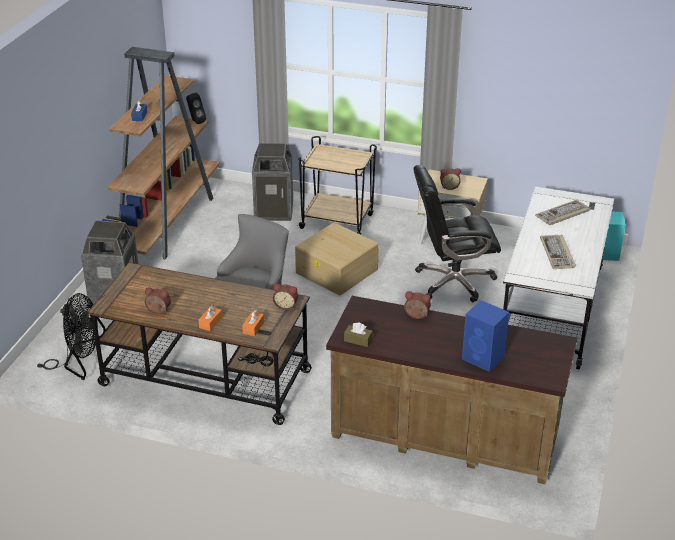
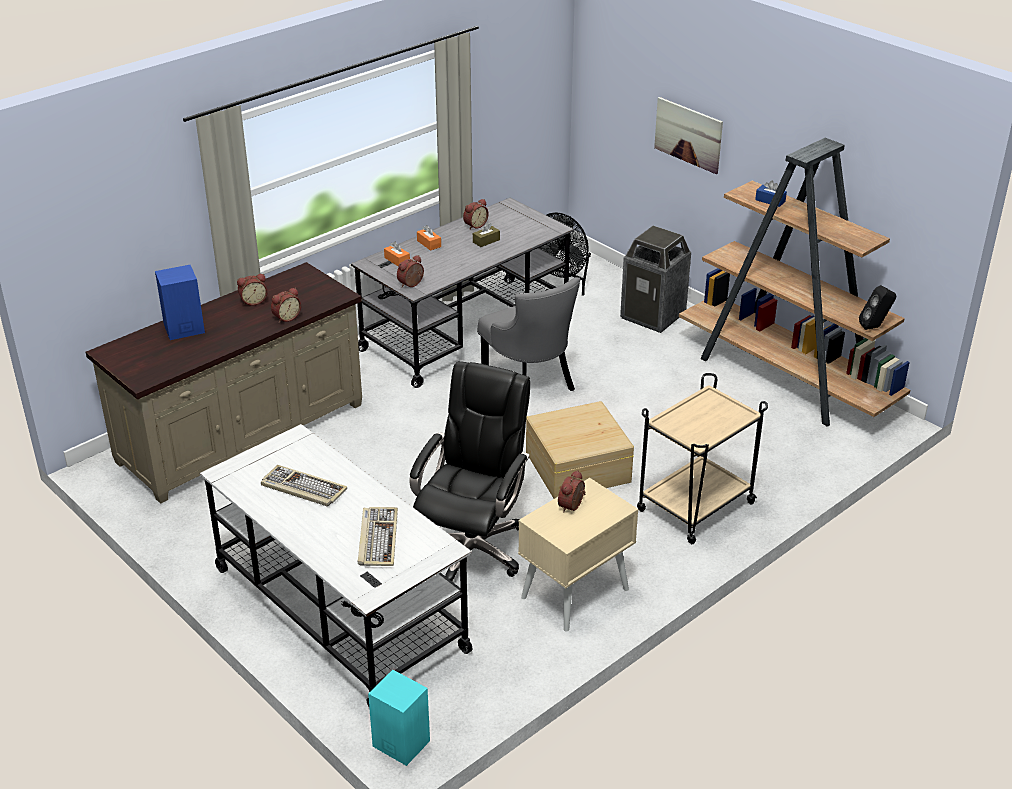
camera: 120 degrees right, 0 degrees up
brown desk [87,262,312,425] -> grey desk [351,198,574,388]
trash can [252,143,293,221] -> none
brown tissue box [344,322,373,347] -> brown tissue box moved to [473,223,500,247]
none -> alarm clock [237,274,268,306]
none -> picture [654,97,723,174]

